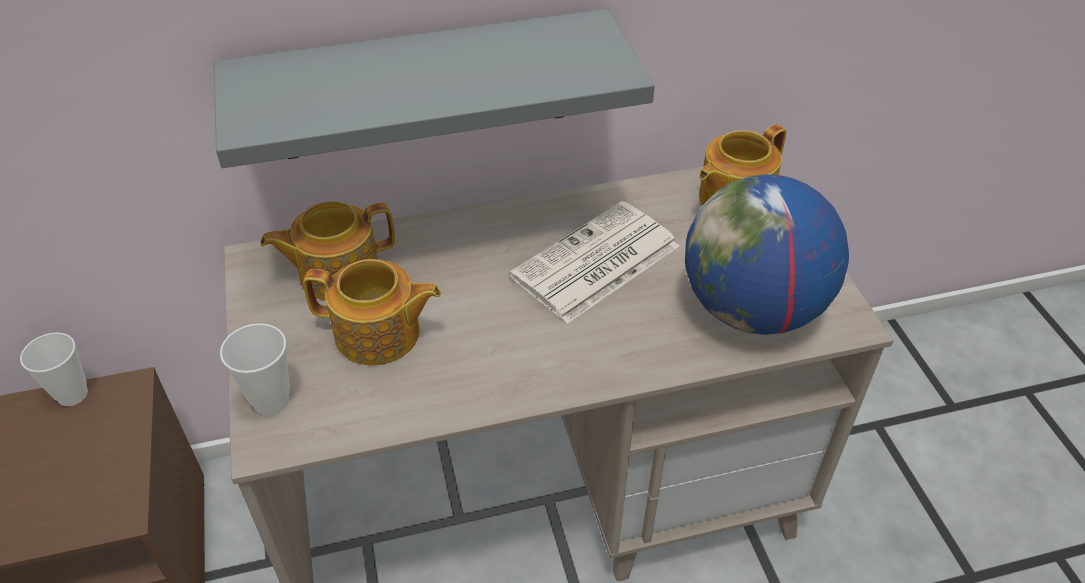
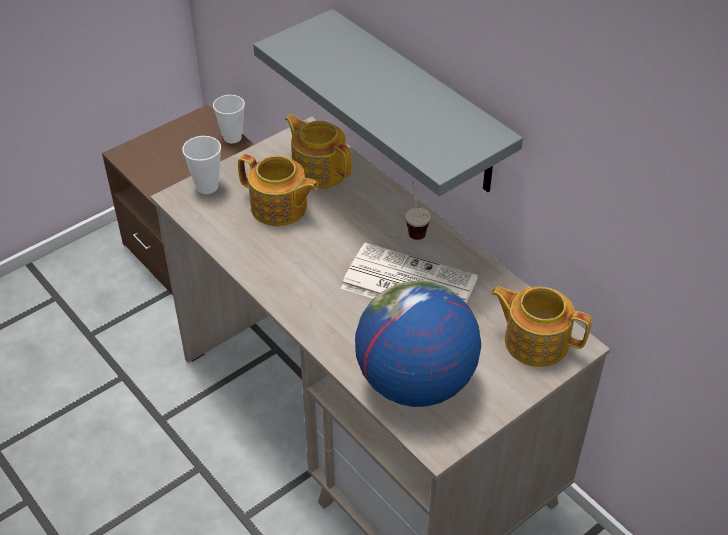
camera: 65 degrees right, 0 degrees up
teapot [303,259,441,365] -> teapot turned 45 degrees counterclockwise [238,154,319,226]
none -> cup [405,181,431,240]

